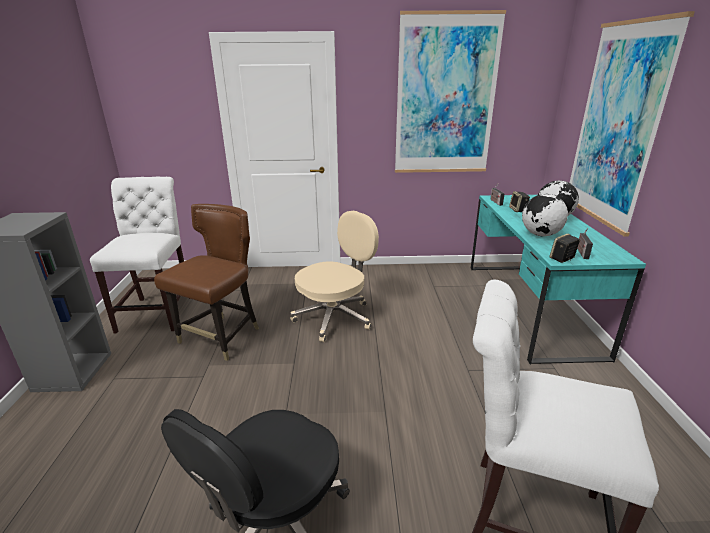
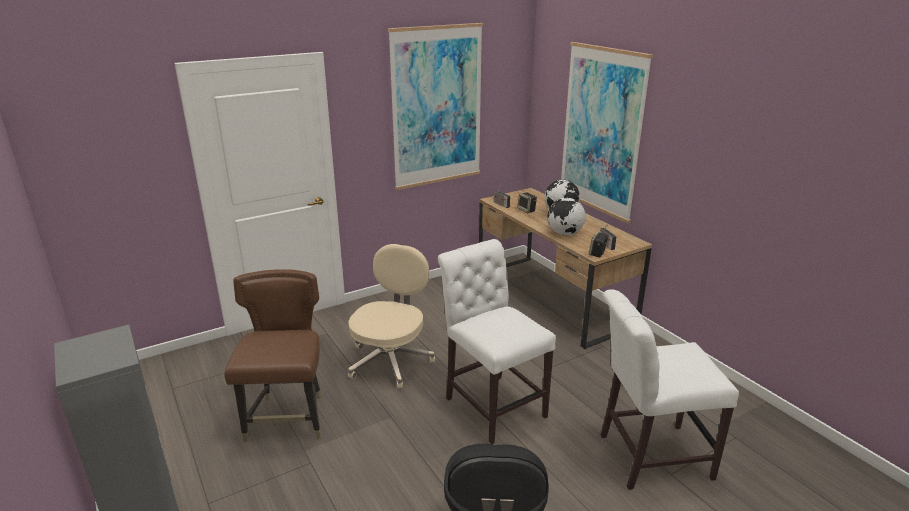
camera: 30 degrees left, 0 degrees up
white chair [90,177,184,334] -> white chair moved to [438,239,556,444]
turquoise desk [471,195,646,364] -> brown desk [479,188,652,349]

